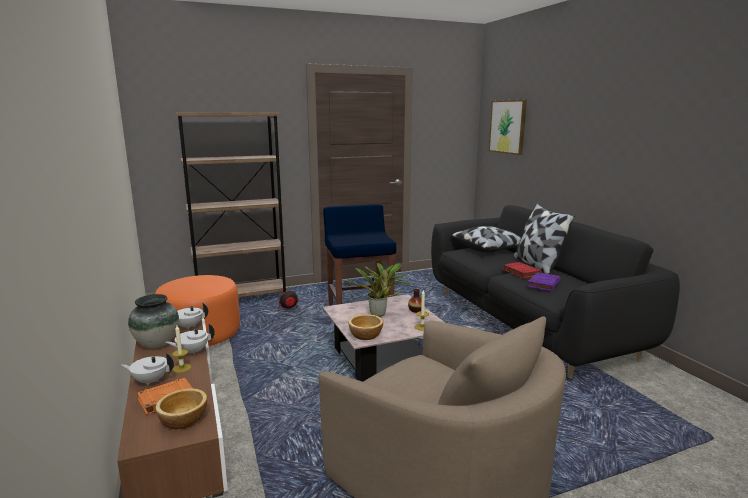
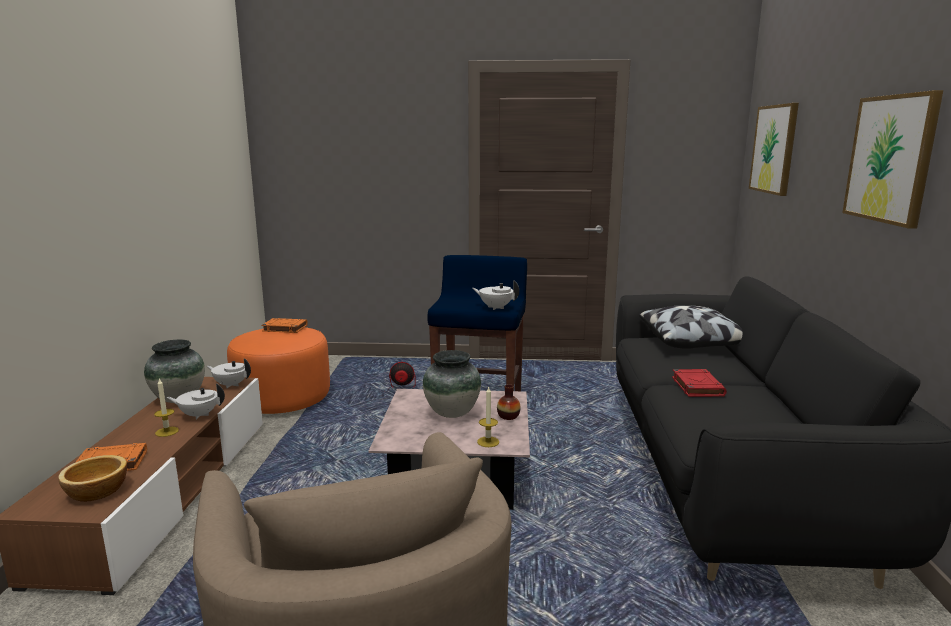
camera: 25 degrees right, 0 degrees up
white teapot [121,353,174,386] -> white teapot moved to [472,280,519,310]
brown bookcase [176,112,287,297] -> none
potted plant [344,263,415,317] -> vase [423,350,481,418]
bowl [349,314,383,340] -> none
pillow [514,203,575,274] -> none
purple book [528,272,561,291] -> none
none -> orange book [262,318,308,333]
none -> picture [842,90,943,229]

